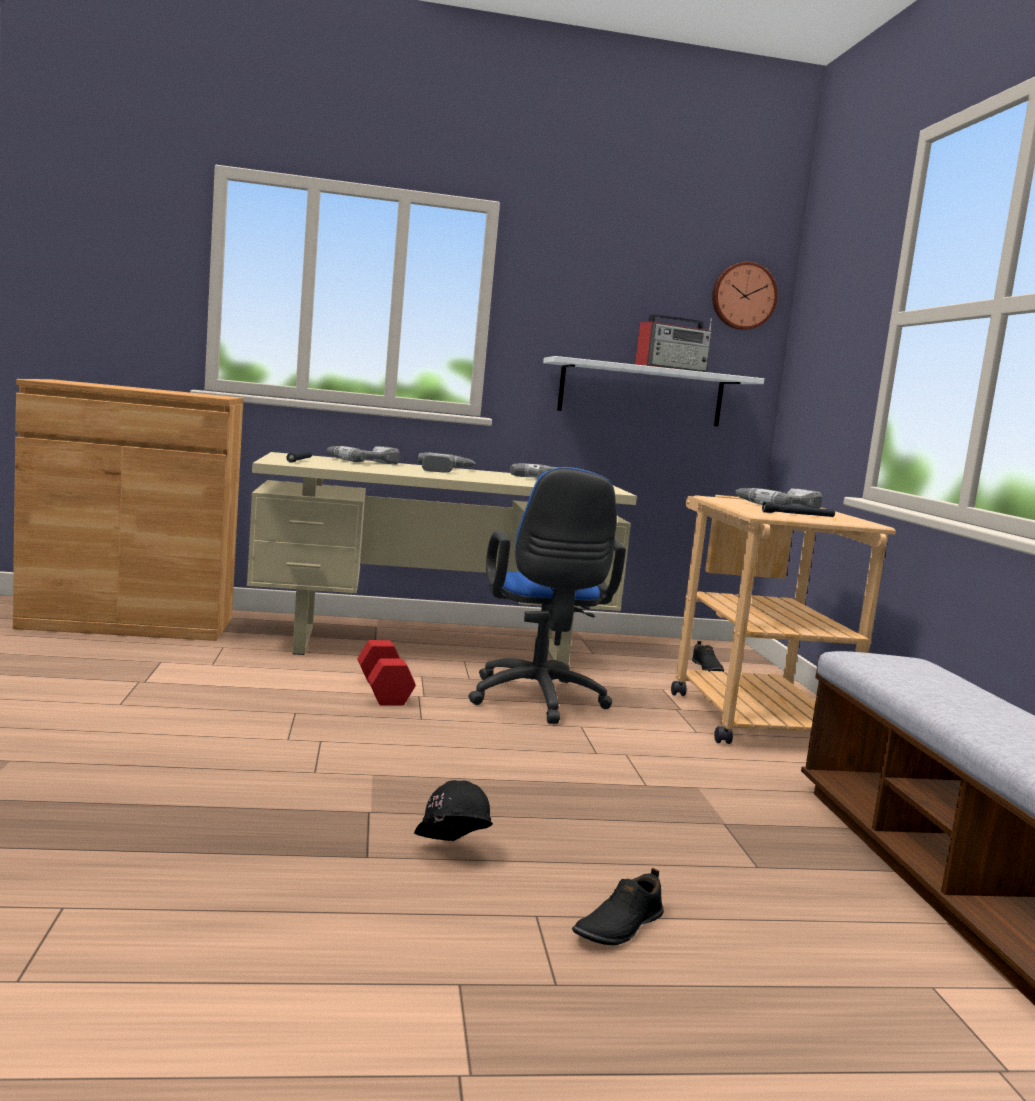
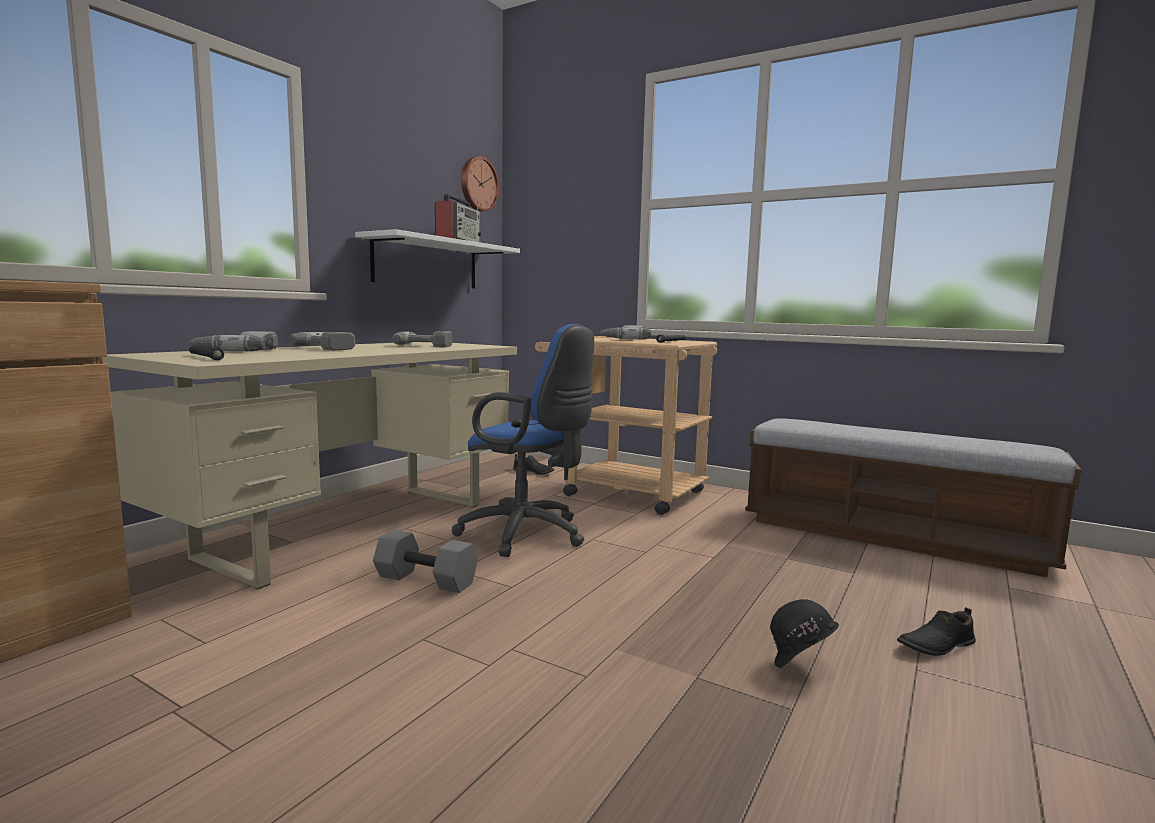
camera: 50 degrees left, 0 degrees up
red dumbbell [357,640,416,706] -> grey dumbbell [373,530,478,593]
black shoe [572,868,664,945] -> black shoe turned 75 degrees clockwise [897,607,976,656]

